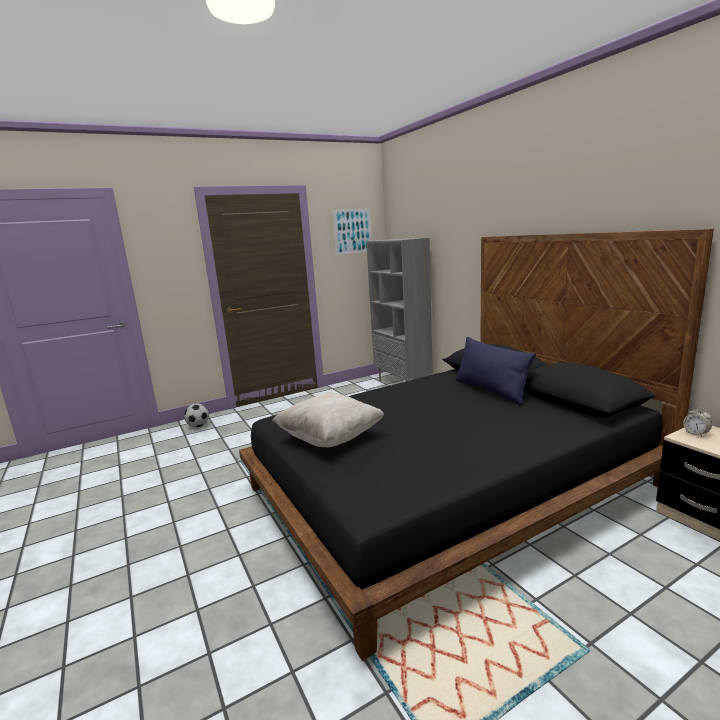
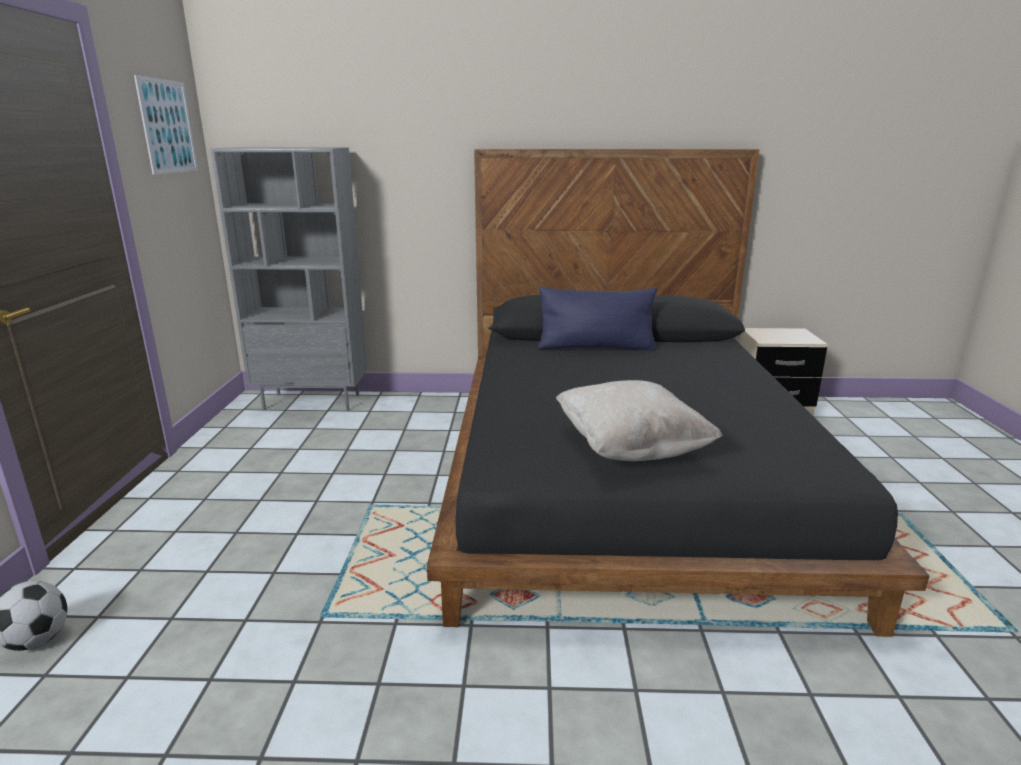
camera: 60 degrees left, 5 degrees up
alarm clock [683,407,712,437] -> none

